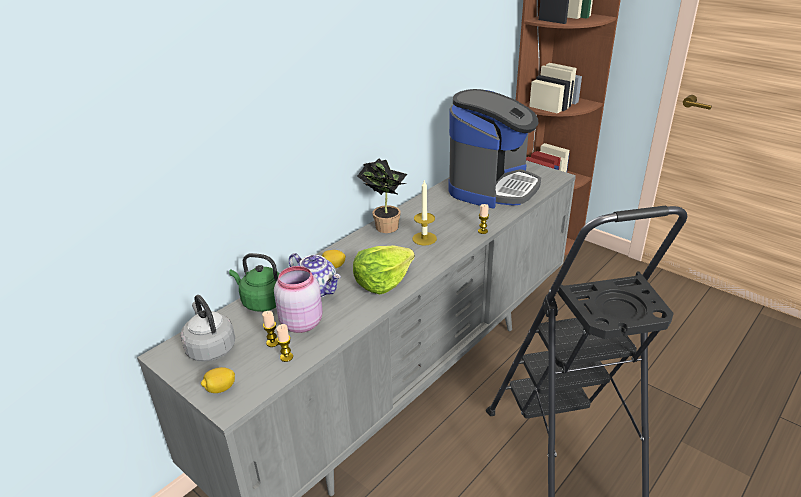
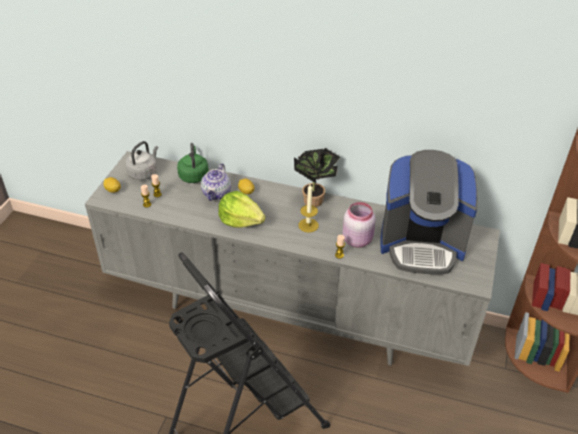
camera: 65 degrees right, 10 degrees up
pink jar [274,266,323,333] -> pink jar moved to [342,202,376,248]

